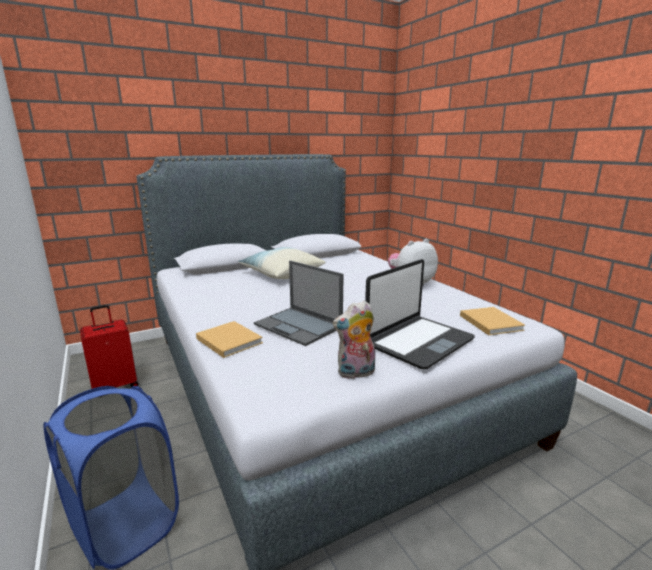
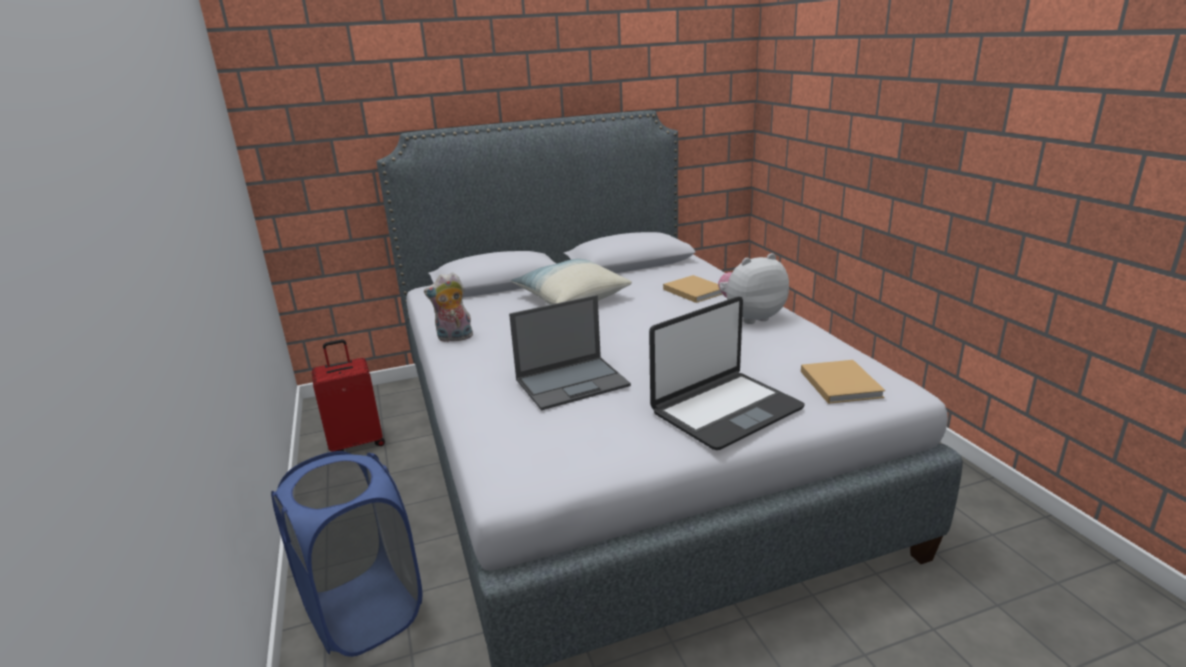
camera: 10 degrees right, 5 degrees up
beige book [196,321,263,358] -> beige book moved to [663,275,722,303]
laptop [254,261,344,346] -> laptop turned 75 degrees counterclockwise [509,295,631,411]
plush toy [333,300,375,379] -> plush toy moved to [424,272,473,342]

